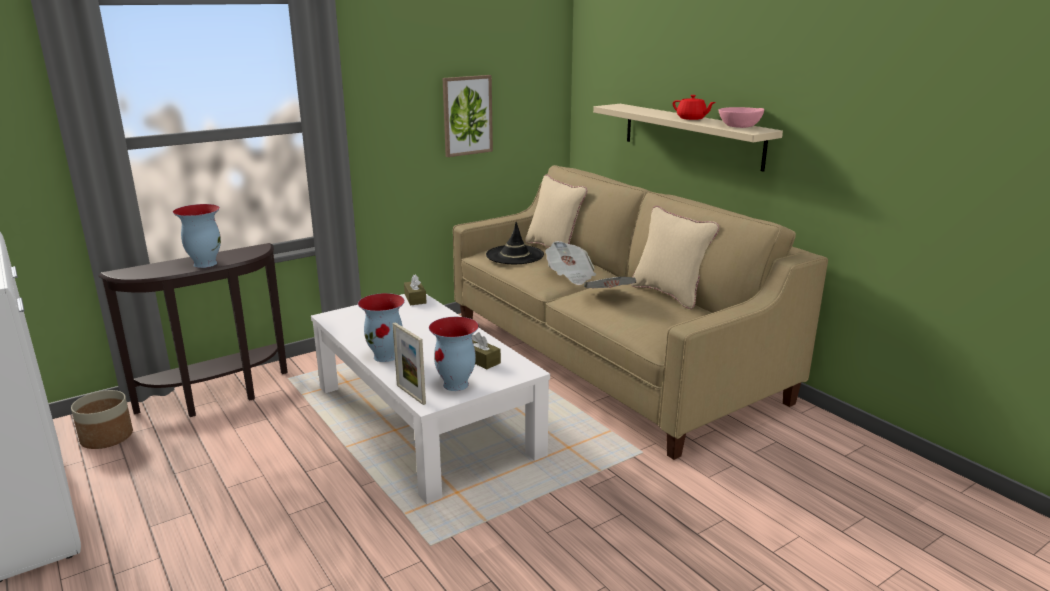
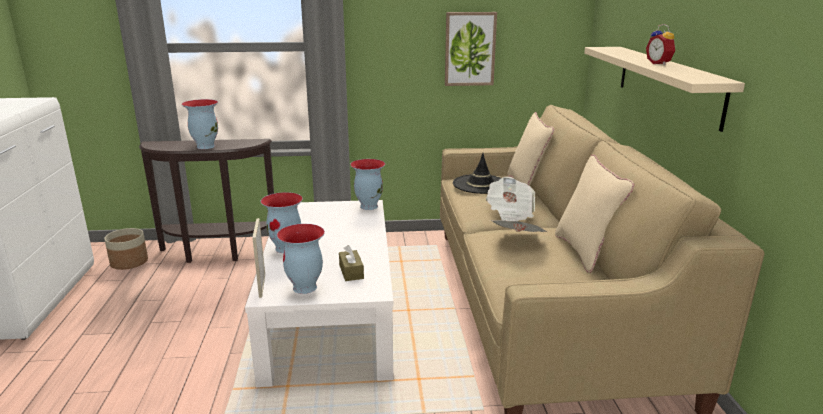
camera: 30 degrees right, 0 degrees up
brown tissue box [404,274,427,305] -> vase [350,159,385,210]
red teapot [673,95,716,120] -> alarm clock [646,24,676,65]
pink bowl [718,107,764,128] -> none

